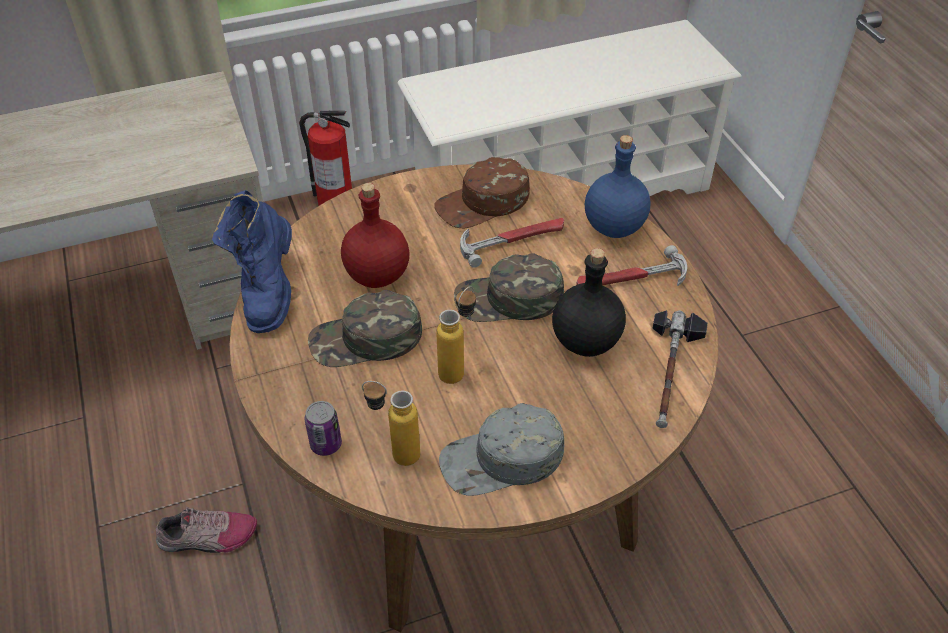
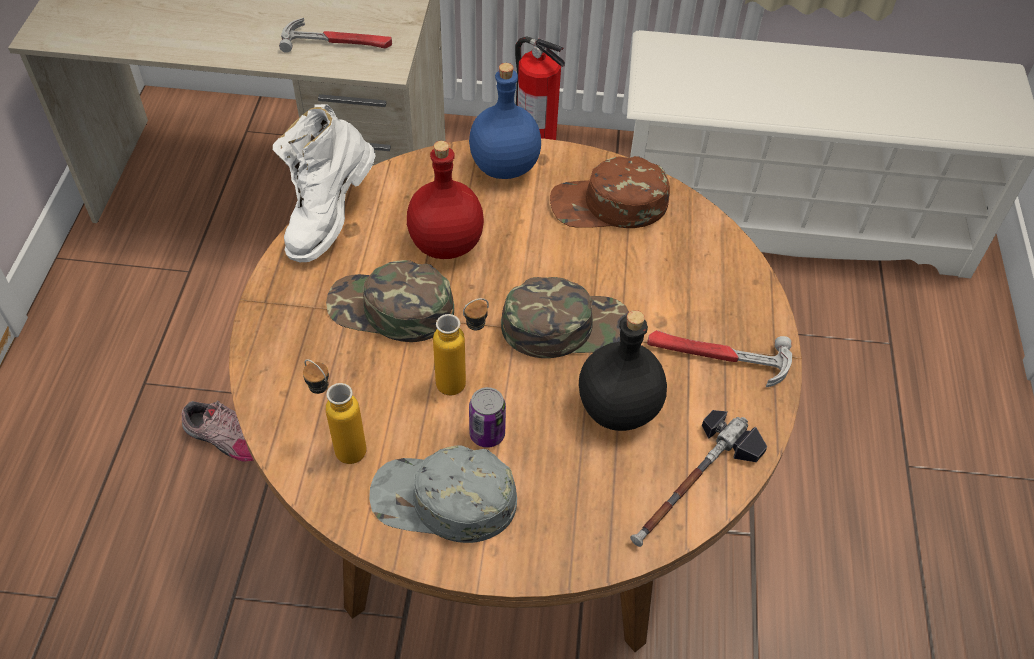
camera: 25 degrees right, 5 degrees up
blue boot [212,190,292,333] -> white boot [272,104,376,262]
can [305,401,342,456] -> can moved to [469,387,506,448]
green cap [454,253,564,322] -> green cap turned 150 degrees clockwise [501,277,629,358]
hammer [460,218,564,268] -> hammer moved to [279,18,392,53]
blue bottle [585,135,651,238] -> blue bottle moved to [469,63,541,179]

